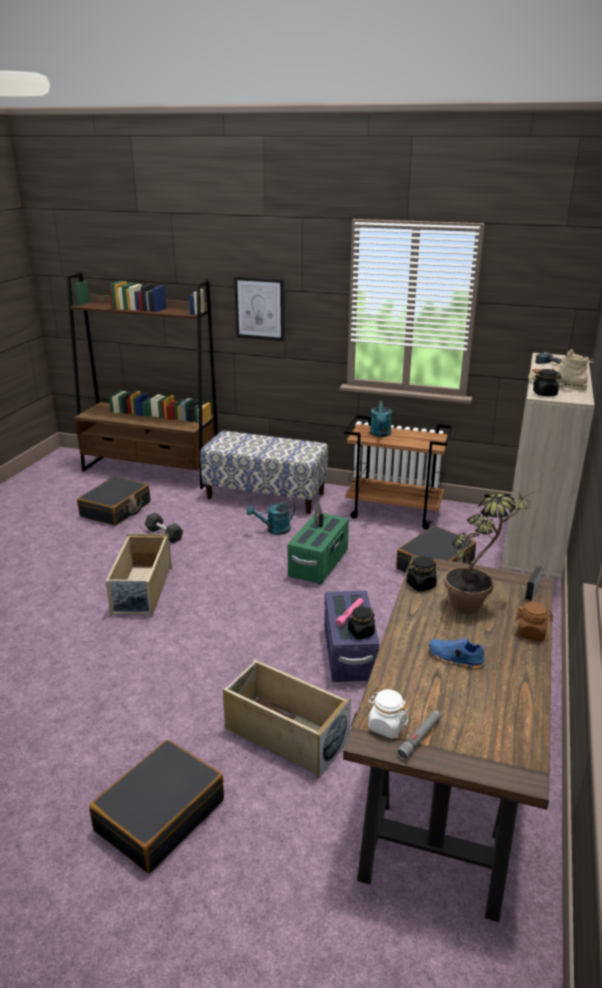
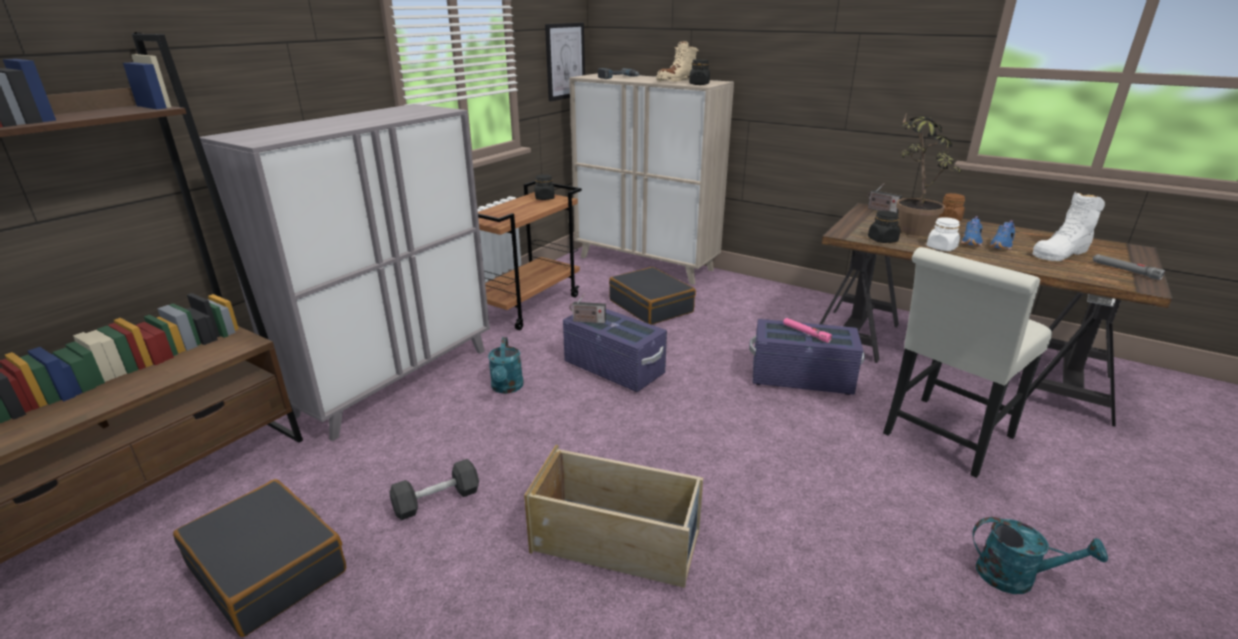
camera: 75 degrees left, 0 degrees up
black suitcase [89,740,224,873] -> none
bench [200,431,328,514] -> grey cabinet [200,104,490,441]
beige storage box [223,660,351,778] -> white chair [883,247,1052,478]
picture [234,276,284,341] -> picture moved to [545,23,585,101]
green storage box [287,513,349,584] -> purple storage box [563,309,667,392]
black jar [348,606,375,639] -> black jar moved to [535,174,555,200]
white jar [368,689,408,739] -> white jar moved to [926,217,960,251]
turquoise watering can [370,400,392,437] -> turquoise watering can moved to [973,517,1108,594]
none -> blue shoe [961,216,983,246]
none -> white boot [1032,192,1105,261]

